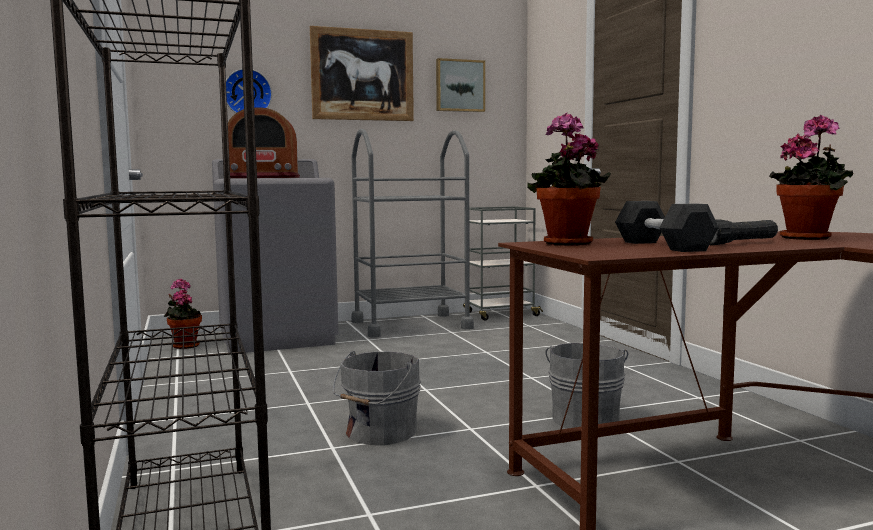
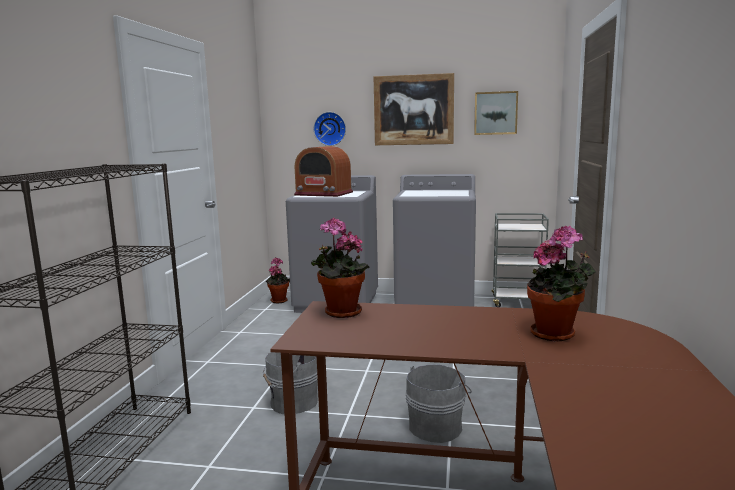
camera: 30 degrees right, 5 degrees up
grey cart [351,129,474,338] -> grey washing machine [393,174,476,307]
grey dumbbell [615,201,719,252] -> none
black flashlight [710,219,778,245] -> none

